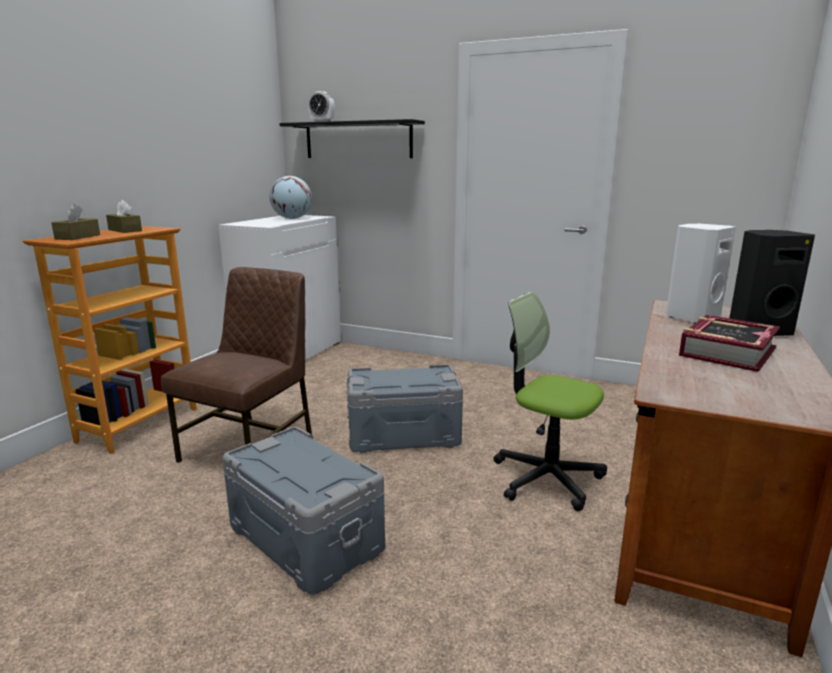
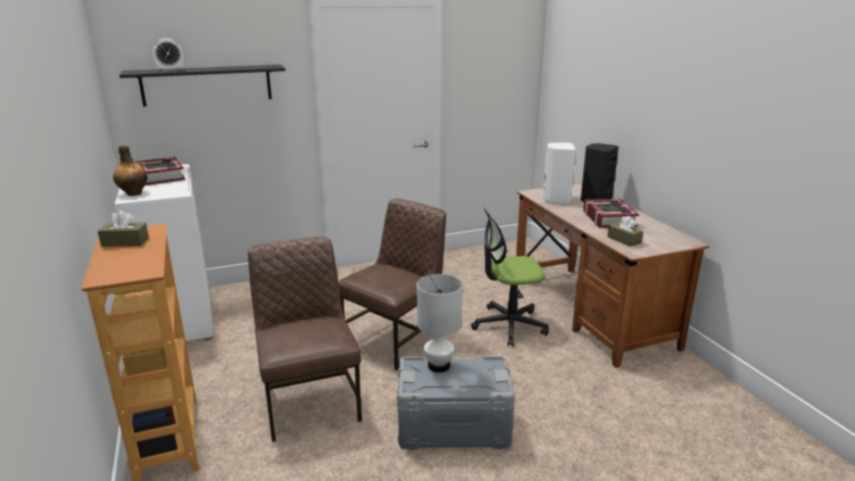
camera: 45 degrees left, 5 degrees up
brown tissue box [51,204,100,240] -> brown tissue box moved to [607,216,643,247]
globe [269,176,312,219] -> book [136,157,185,185]
grey storage box [347,364,463,453] -> brown chair [338,198,446,370]
none -> bottle [113,145,147,196]
none -> white table lamp [417,274,463,372]

